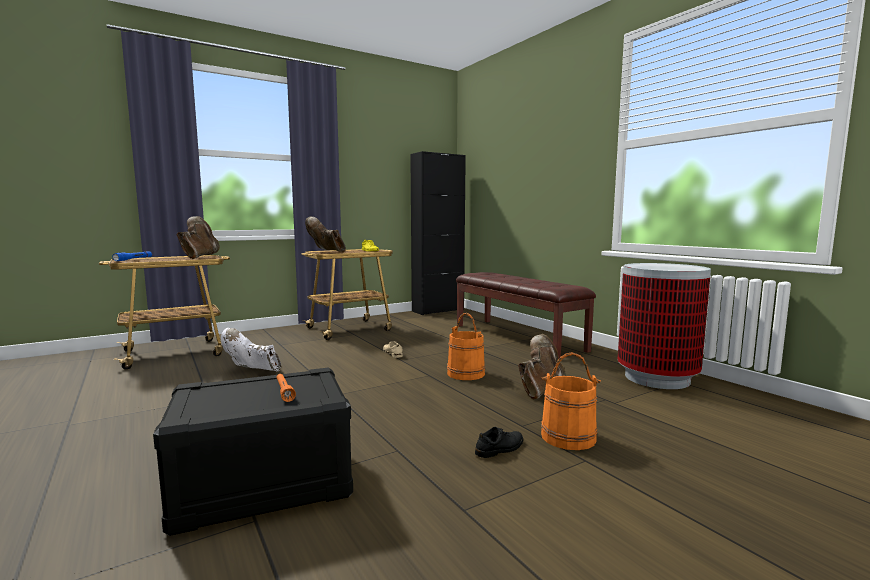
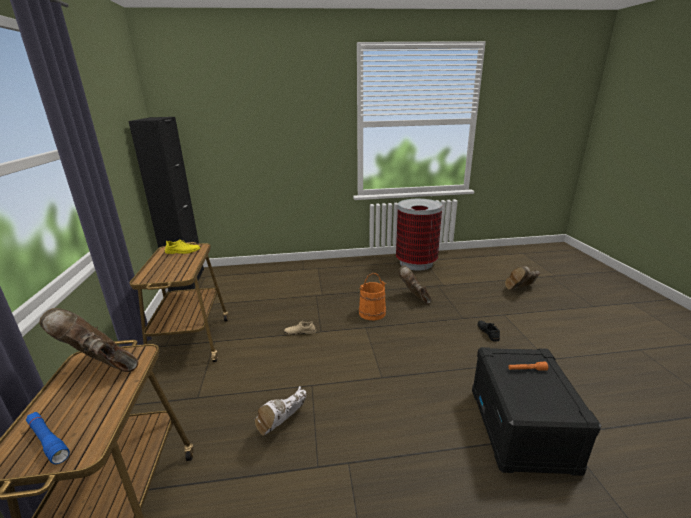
camera: 65 degrees left, 15 degrees up
brown boot [305,216,346,252] -> brown boot moved to [505,266,540,289]
brown bench [456,272,596,358] -> none
orange bucket [541,352,601,450] -> none

